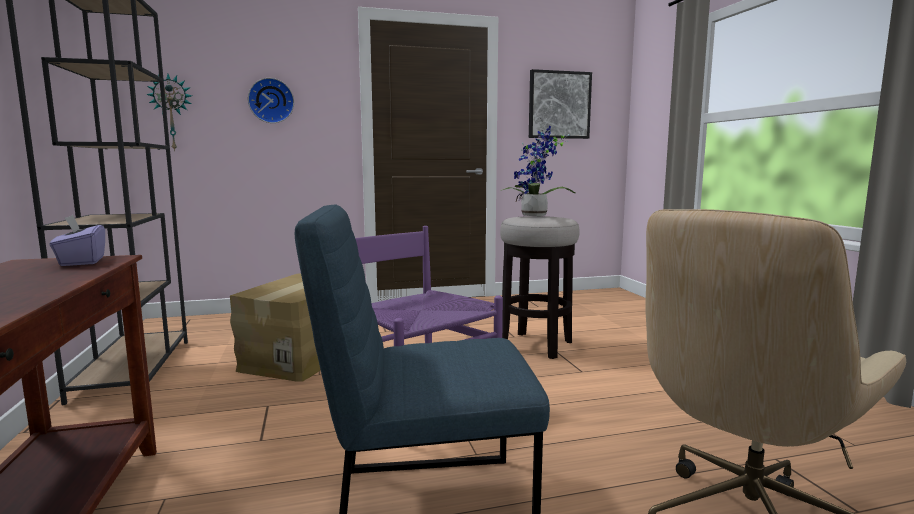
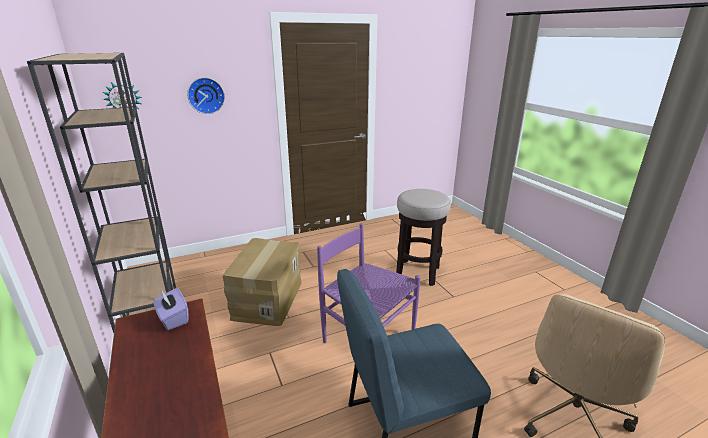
camera: 10 degrees left, 15 degrees up
potted plant [500,125,576,216] -> none
picture [529,69,592,139] -> none

